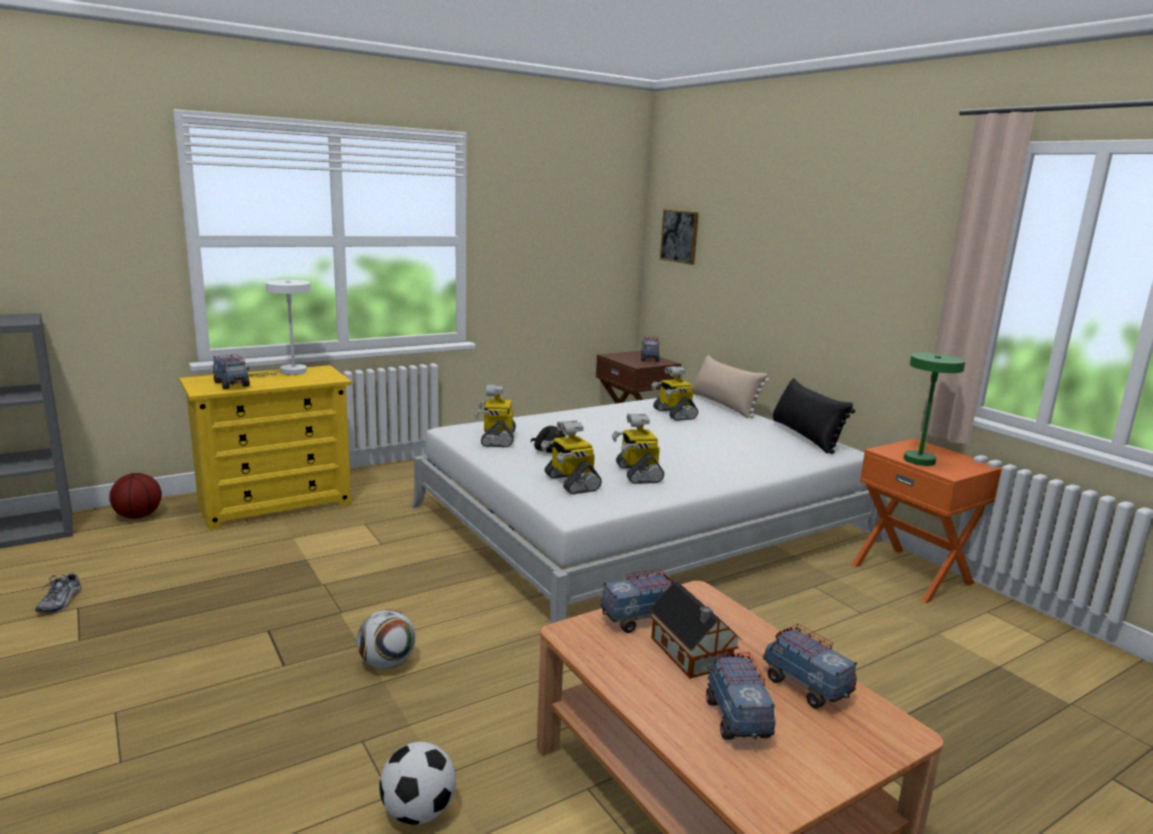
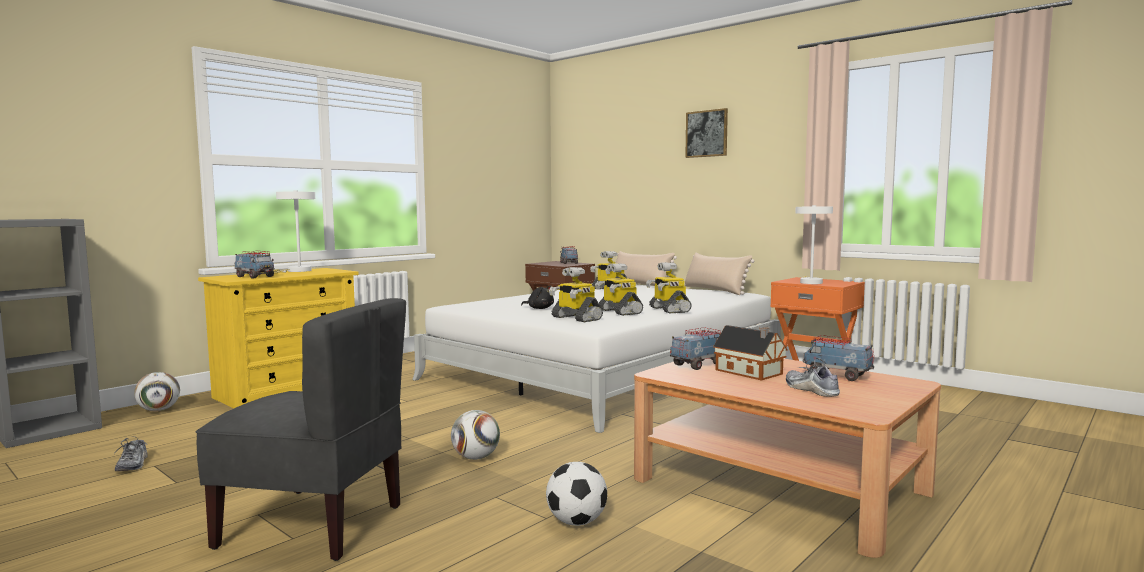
camera: 15 degrees left, 10 degrees down
basketball [109,473,162,519] -> football [134,372,180,411]
toy robot [475,384,516,447] -> toy robot moved to [646,262,692,314]
picture [660,209,699,265] -> picture moved to [685,108,728,158]
toy truck [706,652,775,740] -> shoe [786,358,840,397]
black pillow [773,378,855,454] -> beige pillow [685,253,754,295]
green table lamp [904,353,966,466] -> white table lamp [795,205,833,284]
none -> grey chair [195,298,406,561]

